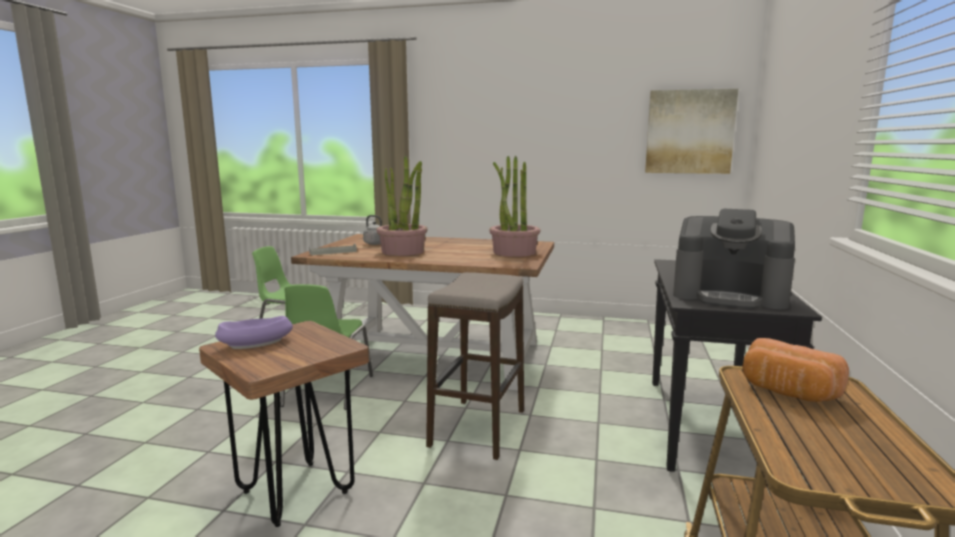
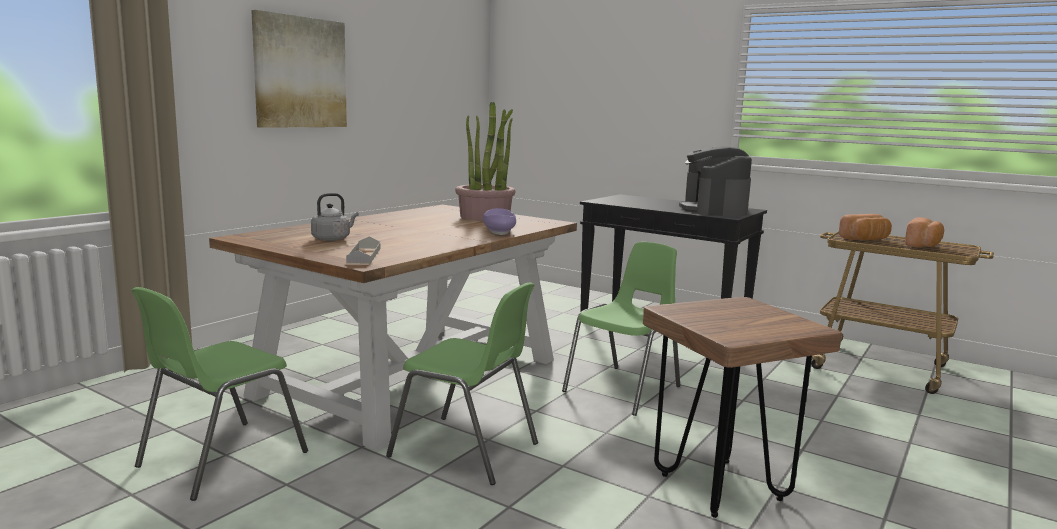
camera: 70 degrees left, 0 degrees up
purple bowl [215,316,293,349] -> purple bowl moved to [483,208,516,235]
potted plant [376,156,427,256] -> none
stool [426,272,524,460] -> green chair [562,242,680,416]
picture [645,89,738,174] -> picture moved to [251,10,347,128]
coffee machine [673,209,795,309] -> coffee machine turned 135 degrees clockwise [679,146,752,216]
none -> bread [905,217,944,247]

